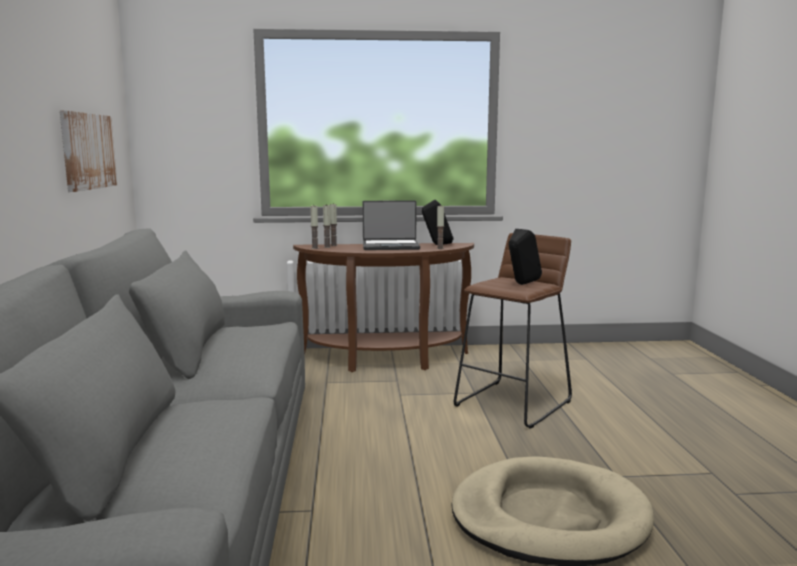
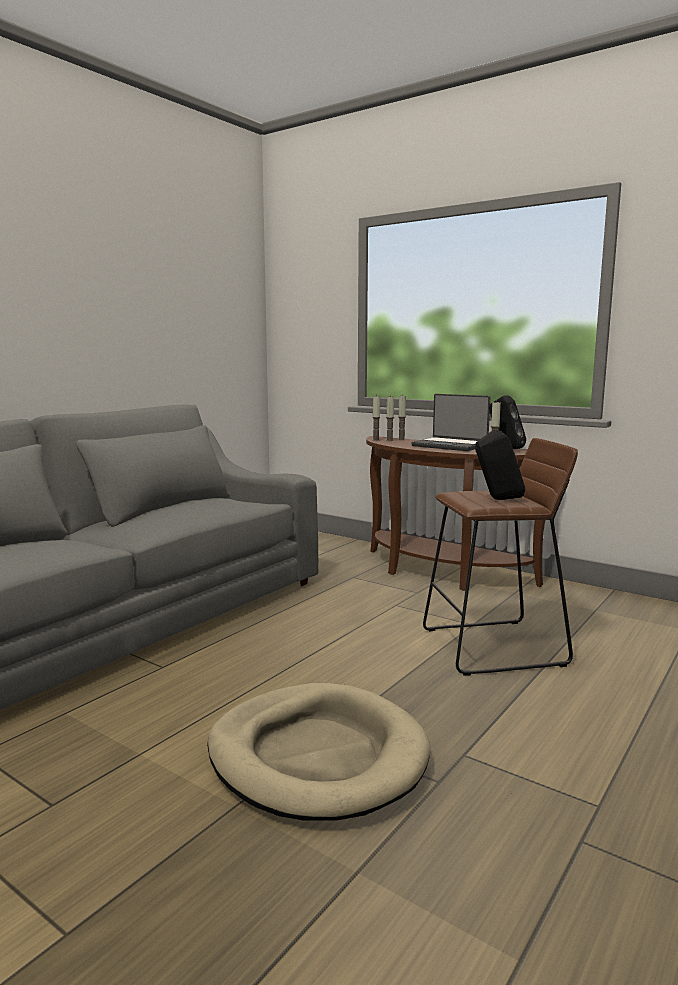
camera: 40 degrees right, 0 degrees up
picture [60,111,117,192] -> none

